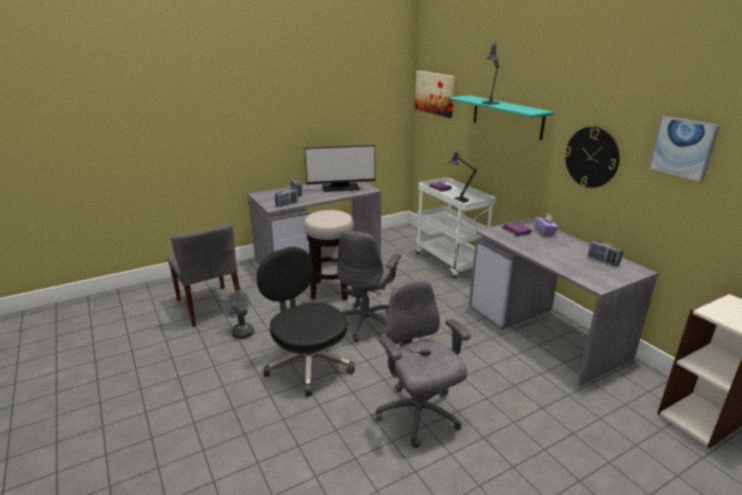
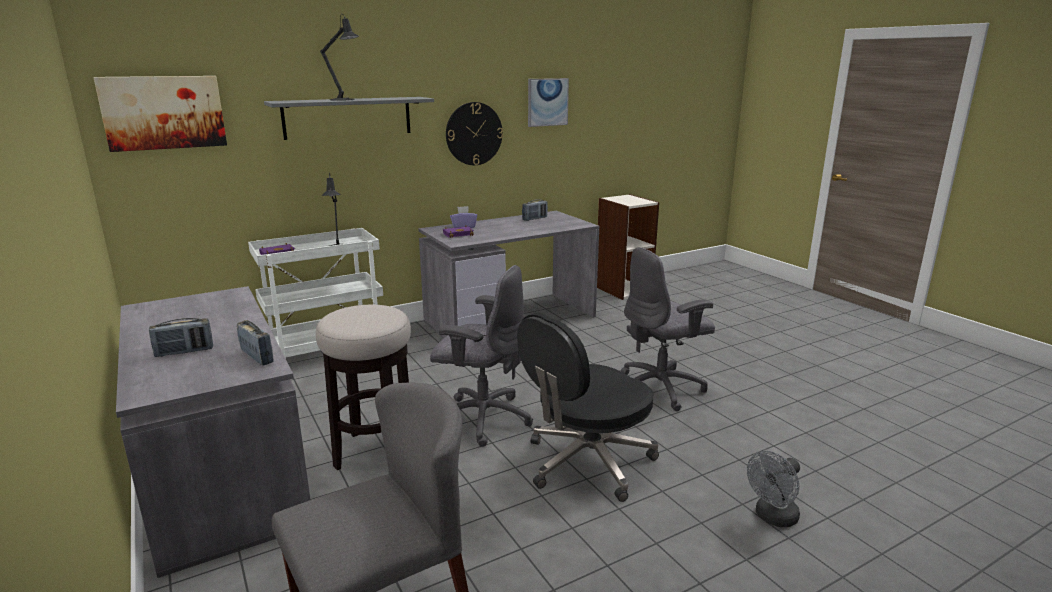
camera: 90 degrees left, 5 degrees down
grey fan [221,291,254,339] -> grey fan moved to [747,451,800,527]
monitor [304,145,375,192] -> none
turquoise shelf [449,95,555,140] -> grey shelf [264,97,434,140]

